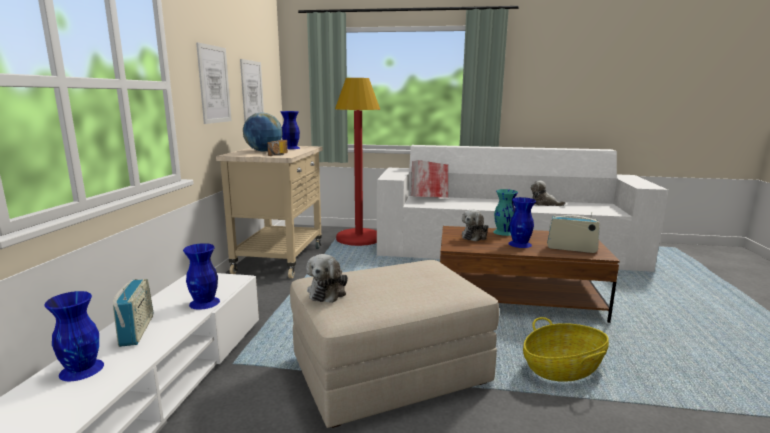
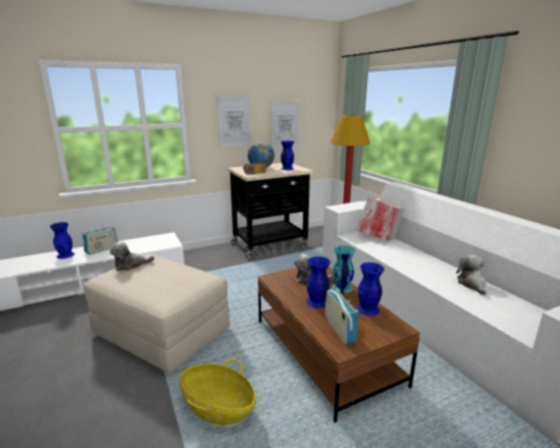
camera: 55 degrees right, 5 degrees up
blue vase [183,243,220,310] -> blue vase moved to [356,262,384,316]
beige cart [216,146,323,278] -> black cart [228,163,313,259]

